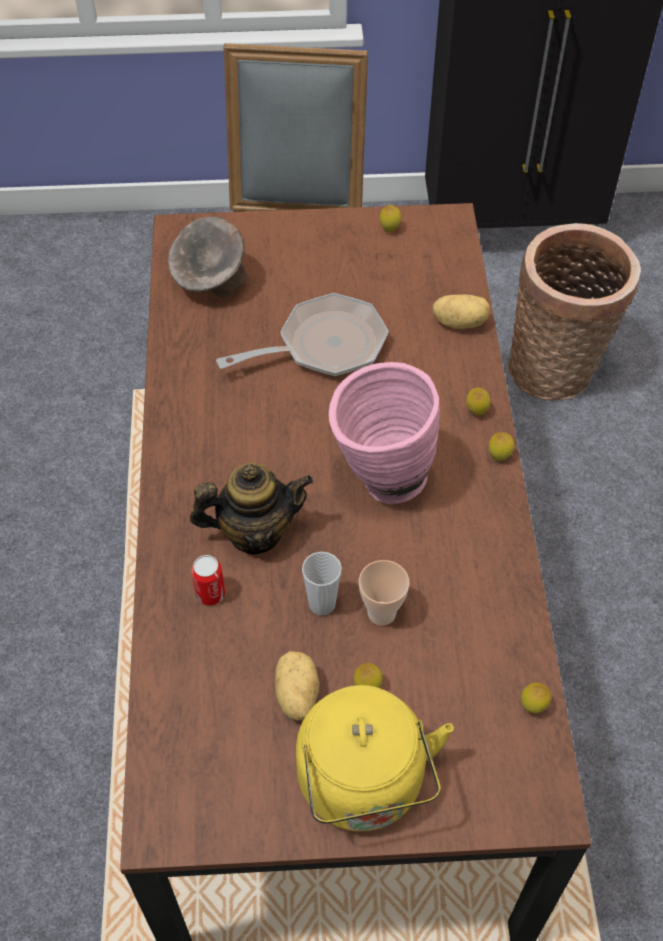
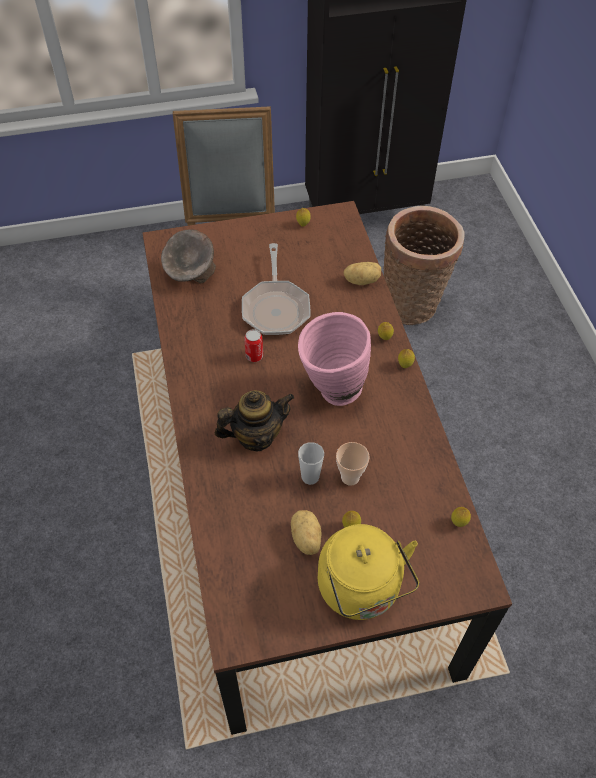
camera: 10 degrees left, 0 degrees up
can [191,555,225,606] -> can moved to [244,329,263,362]
frying pan [216,293,389,377] -> frying pan turned 120 degrees clockwise [242,243,311,335]

